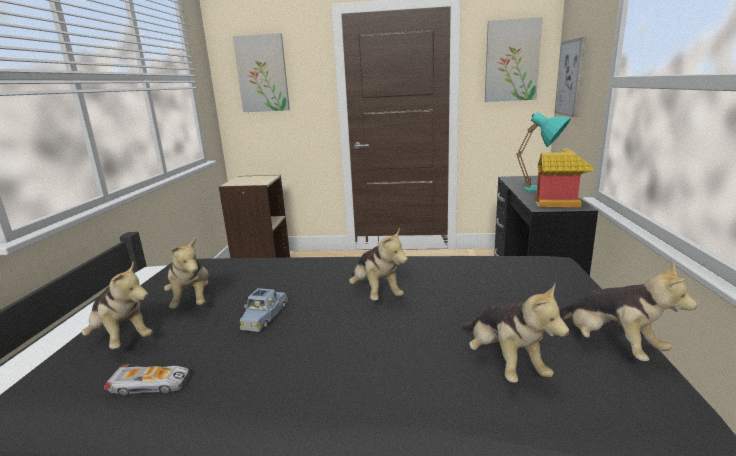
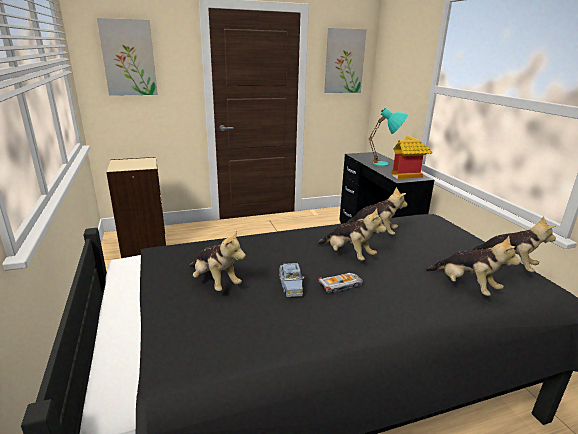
camera: 25 degrees left, 5 degrees up
plush toy [82,261,153,349] -> plush toy moved to [345,187,408,235]
toy car [104,364,189,396] -> toy car moved to [318,273,363,293]
picture [555,37,586,117] -> none

